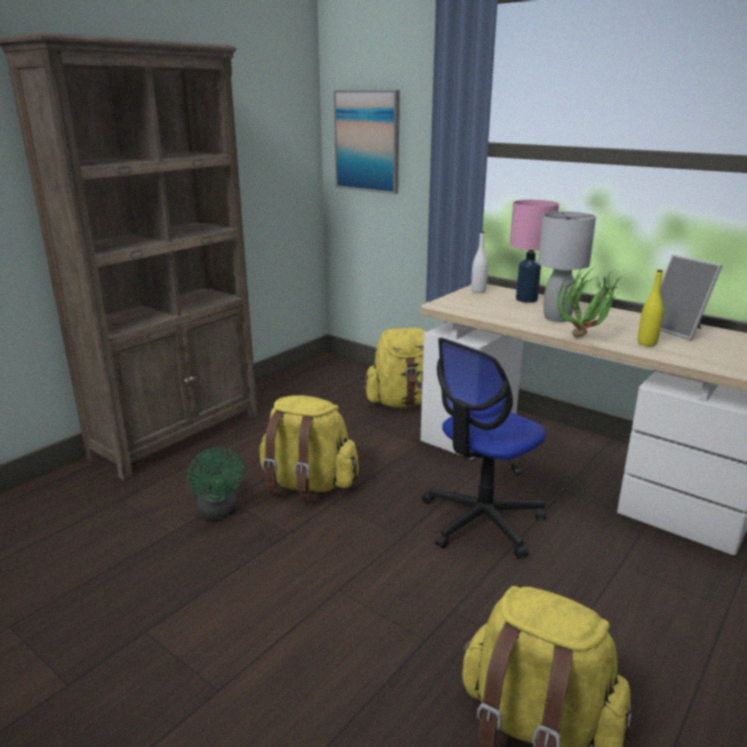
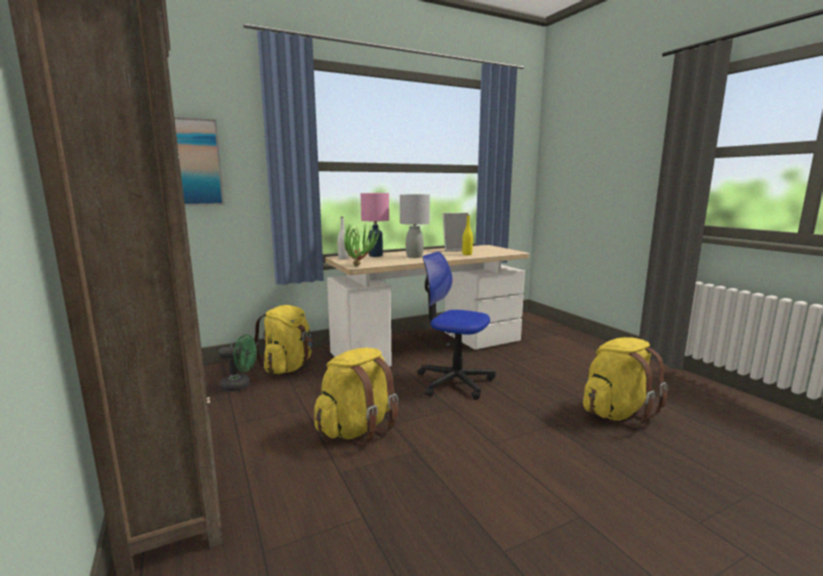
camera: 65 degrees left, 10 degrees down
green fan [187,447,245,520] -> green fan moved to [219,334,257,392]
office chair [422,338,546,559] -> office chair turned 135 degrees clockwise [417,251,496,400]
potted plant [557,268,620,338] -> potted plant moved to [344,223,380,266]

